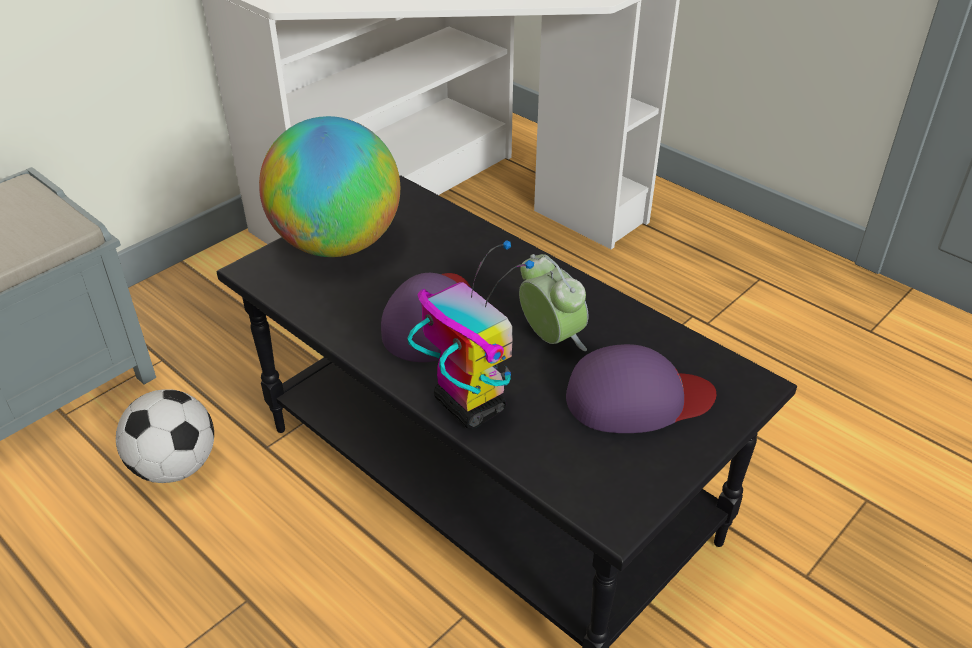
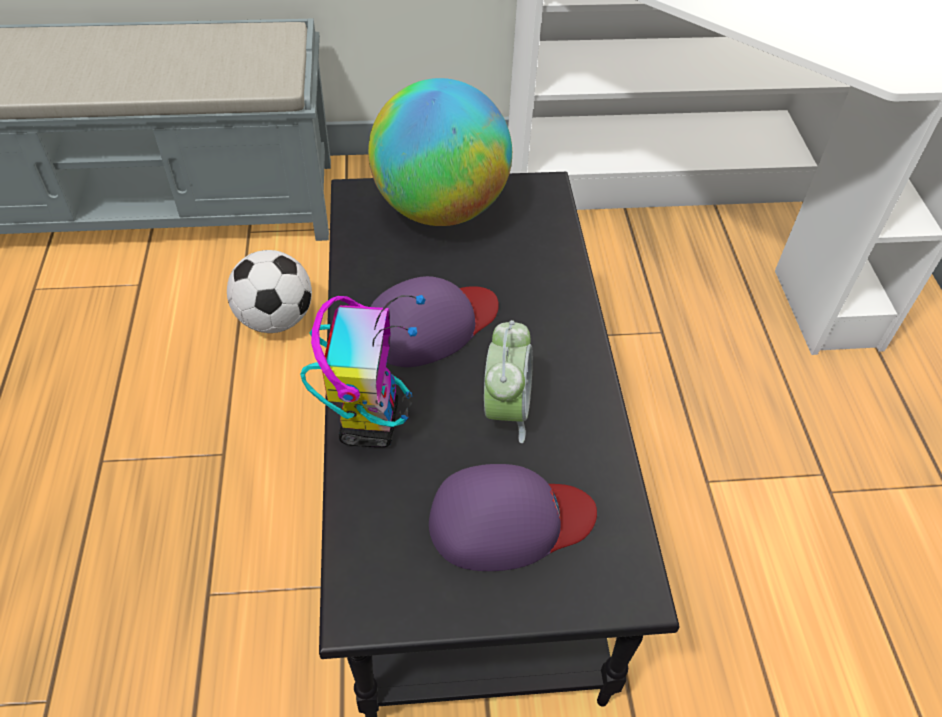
camera: 40 degrees right, 10 degrees up
purple cap [566,344,716,433] -> purple cap turned 45 degrees counterclockwise [429,464,597,571]

